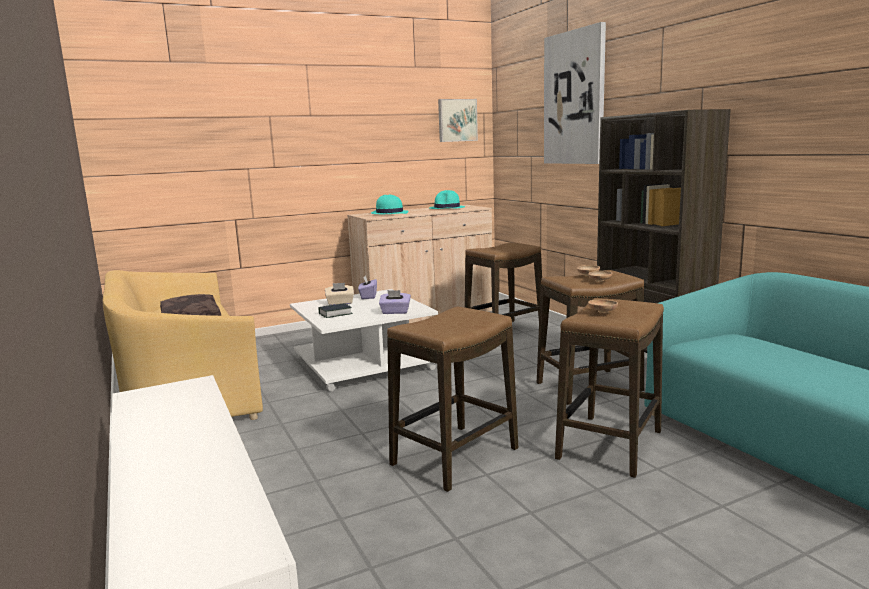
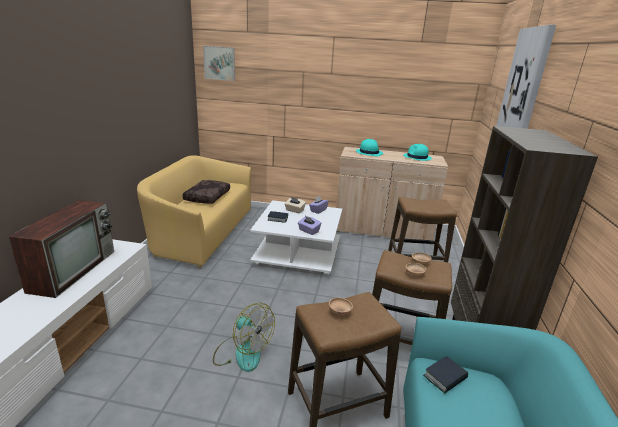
camera: 35 degrees right, 10 degrees up
stool [387,307,518,492] -> fan [213,302,275,372]
picture [438,99,478,142] -> picture moved to [203,46,235,81]
none -> television [8,200,114,298]
none -> book [423,356,468,394]

